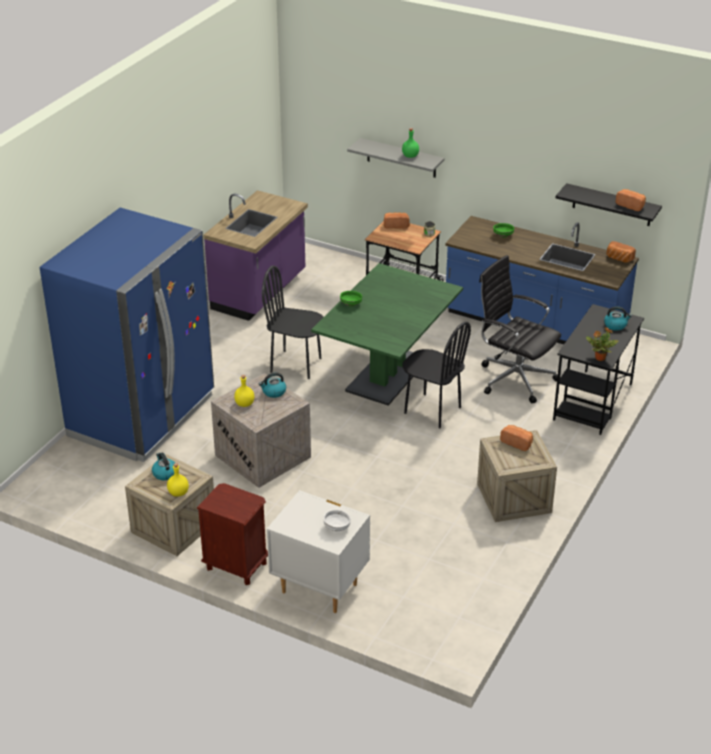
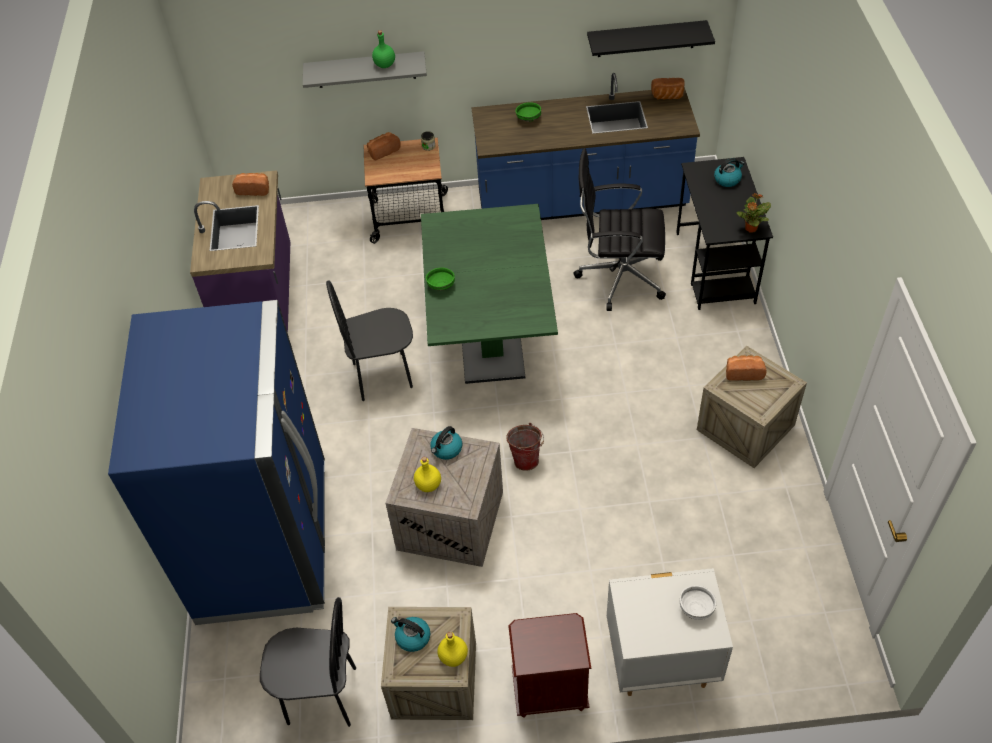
camera: 30 degrees left, 15 degrees up
black chair [402,322,471,428] -> black chair moved to [260,597,356,727]
bread [616,189,646,211] -> bread moved to [232,173,269,196]
none -> bucket [506,423,544,471]

